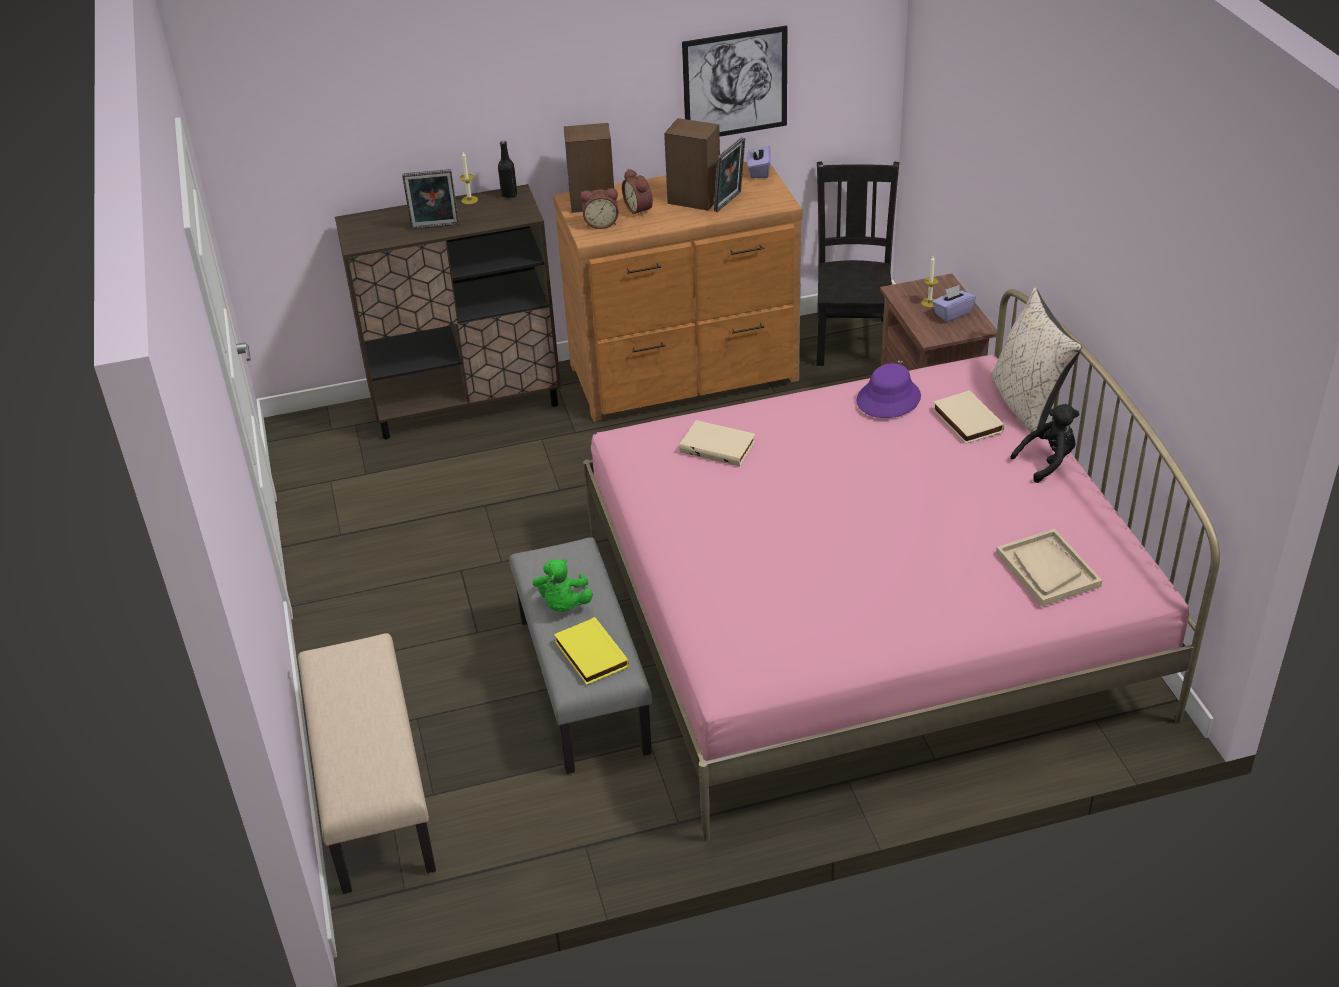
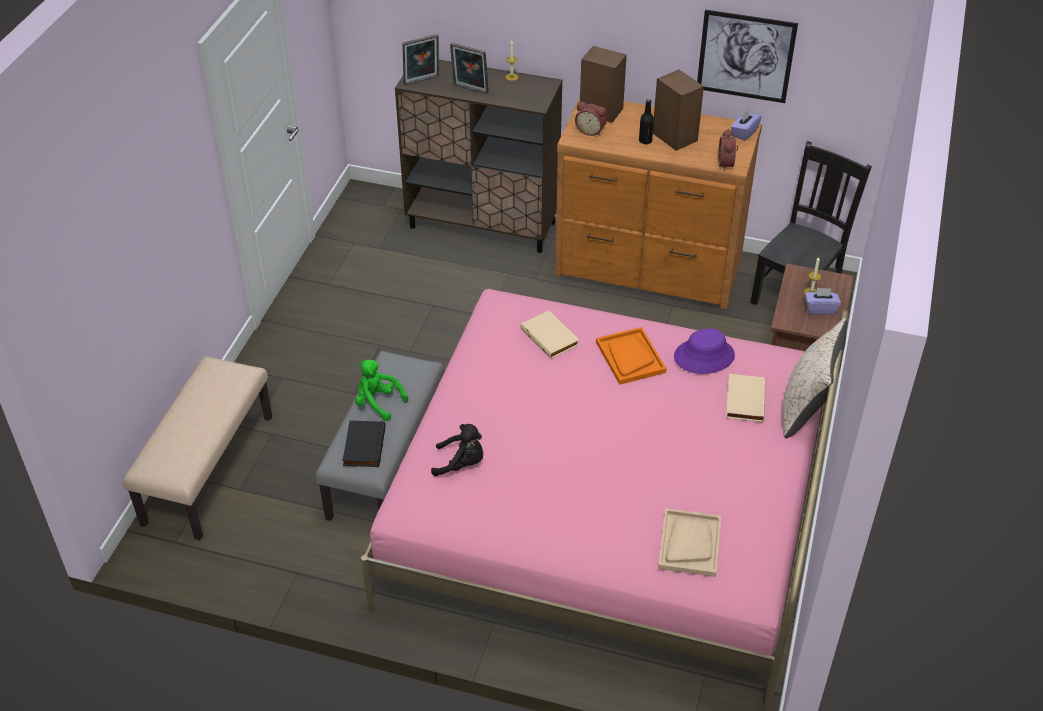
camera: 30 degrees right, 5 degrees up
black bottle [498,141,517,199] -> black bottle moved to [639,99,654,144]
green plush toy [533,559,593,612] -> green plush toy turned 90 degrees clockwise [355,360,408,421]
yellow book [554,617,629,685] -> black book [342,420,386,467]
alarm clock [622,169,653,217] -> alarm clock moved to [718,129,738,171]
picture frame [714,137,745,212] -> picture frame moved to [402,34,439,85]
black plush toy [1010,404,1079,483] -> black plush toy moved to [431,424,483,476]
none -> orange tray [596,327,667,385]

